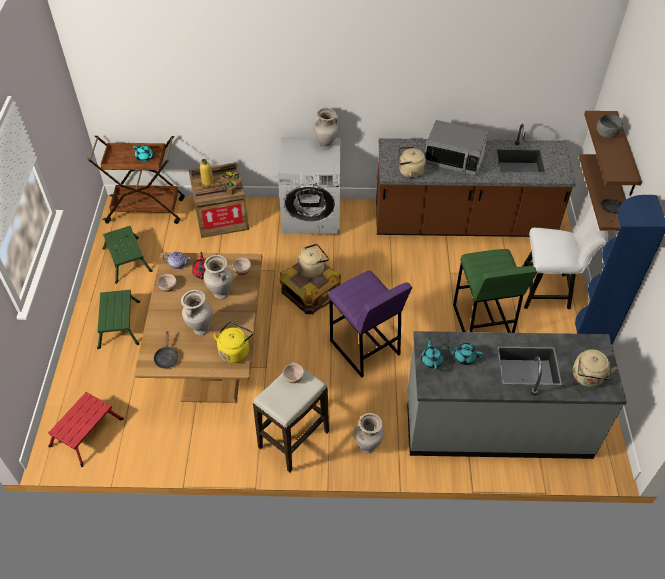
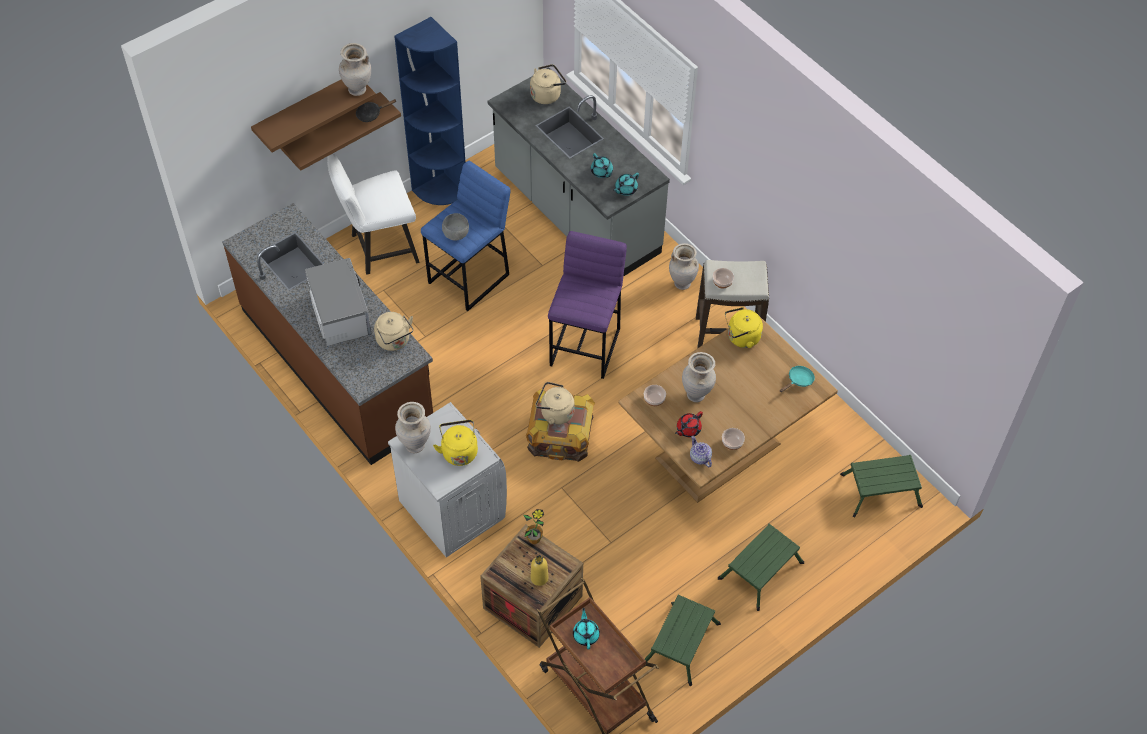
camera: 130 degrees left, 5 degrees up
red step ladder [48,392,124,467] -> green step ladder [840,455,923,517]
black frying pan [154,331,178,368] -> turquoise frying pan [780,366,815,392]
beige vase [181,290,213,335] -> beige vase moved to [339,43,371,96]
green stool [453,249,537,333] -> blue stool [421,161,511,311]
white chair [522,205,608,309] -> white chair turned 75 degrees counterclockwise [327,153,420,275]
grey bowl [597,114,623,138] -> grey bowl moved to [442,213,469,241]
none -> yellow kettle [433,420,478,466]

